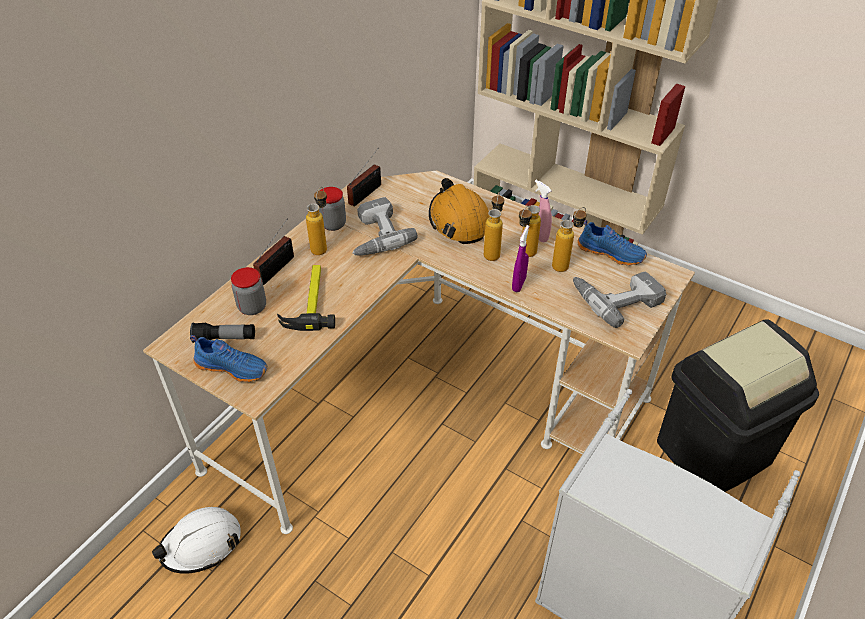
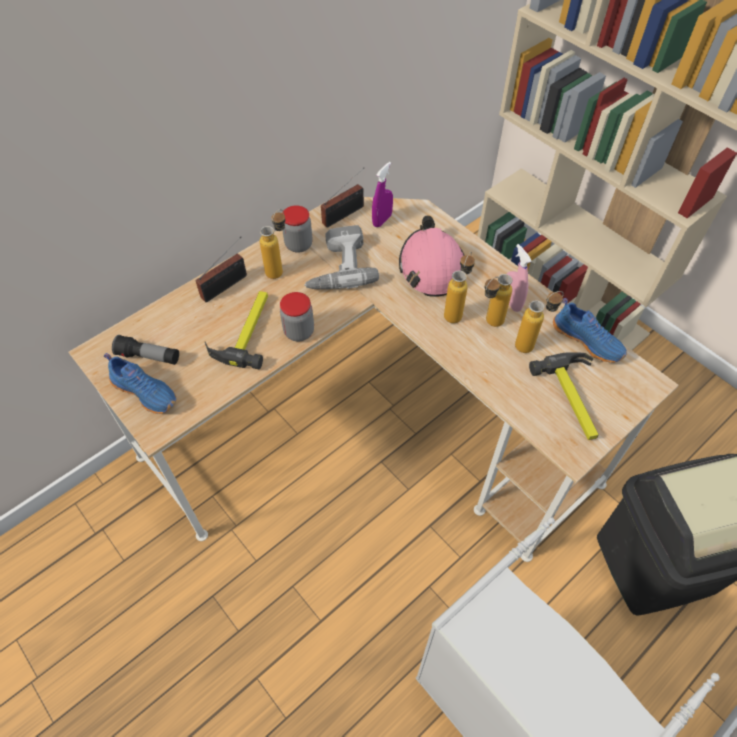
camera: 15 degrees right, 10 degrees up
white hard hat [152,507,241,574] -> none
jar [231,267,266,315] -> jar moved to [280,292,314,341]
orange hard hat [429,178,489,244] -> pink hard hat [399,215,465,297]
purple spray bottle [512,225,529,292] -> purple spray bottle moved to [372,162,393,227]
power drill [573,272,666,328] -> hammer [529,352,599,440]

